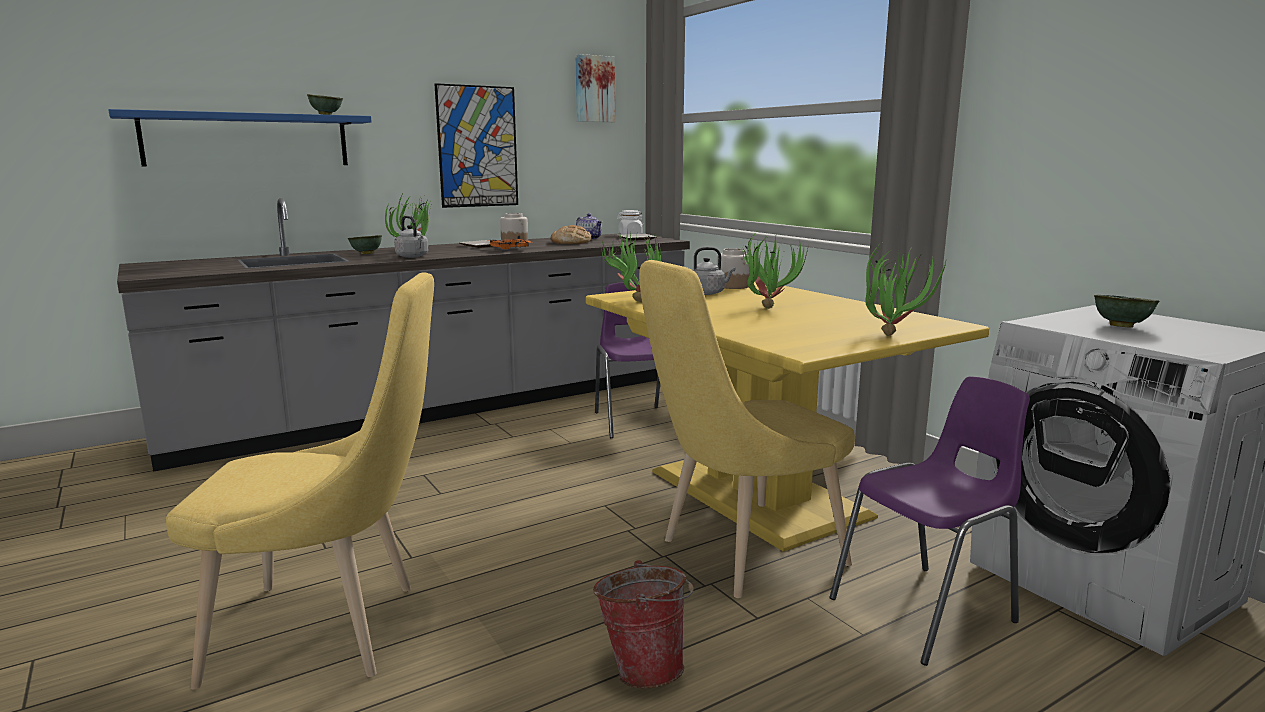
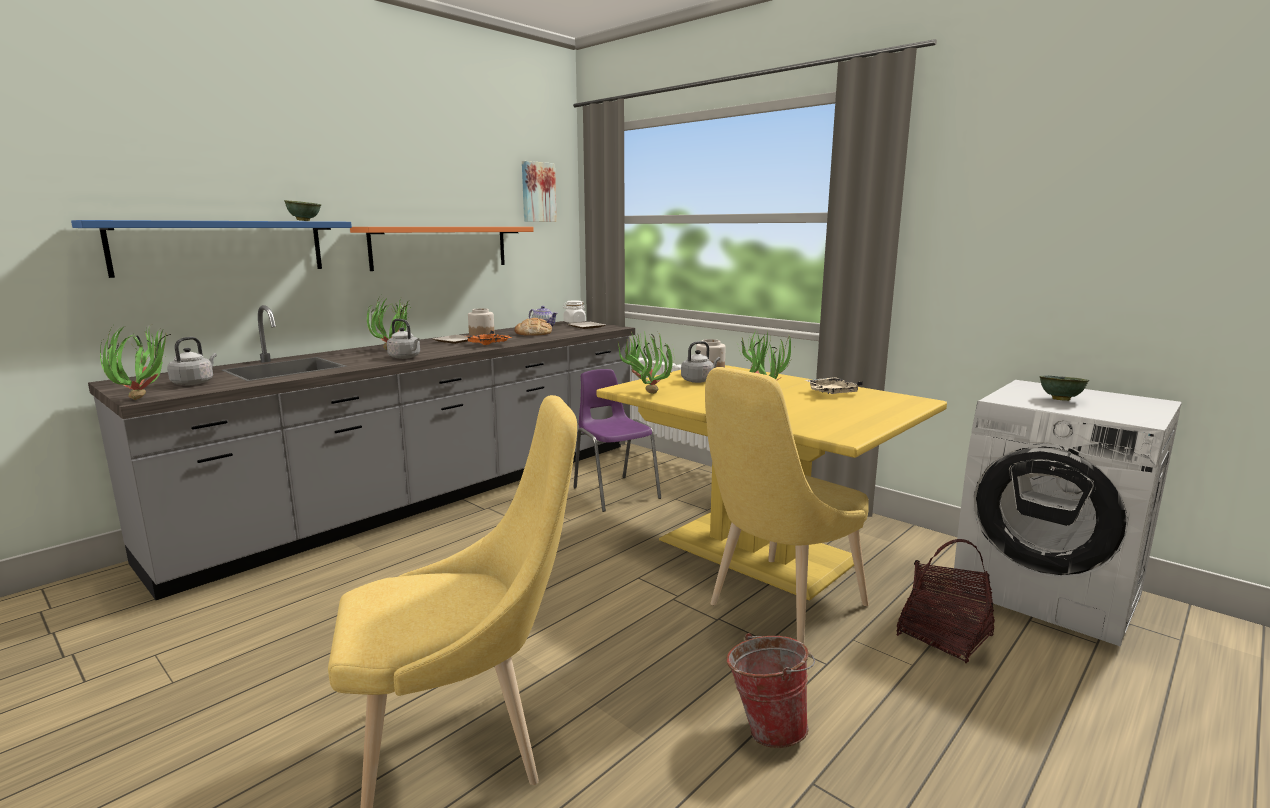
camera: 15 degrees left, 0 degrees up
green bowl [348,235,382,254] -> none
picture [434,83,518,208] -> orange shelf [350,227,534,271]
purple chair [829,376,1030,666] -> basket [896,539,995,663]
potted plant [865,246,946,336] -> potted plant moved to [100,322,171,400]
none -> grey kettle [167,337,217,385]
none -> beige tray [805,377,863,394]

